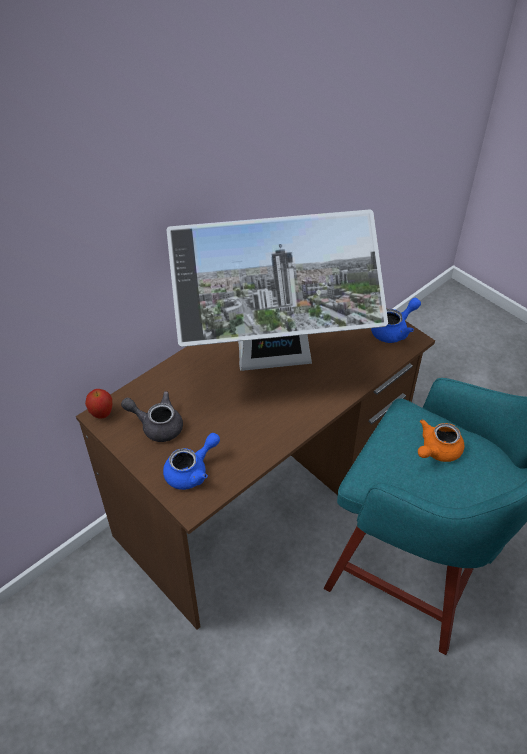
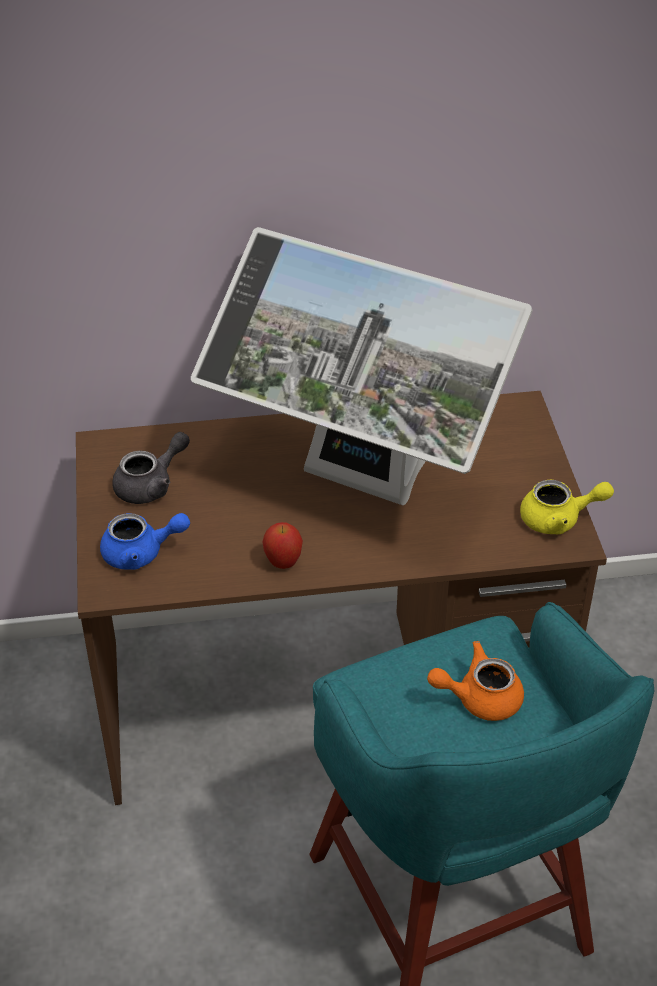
camera: 35 degrees right, 5 degrees down
apple [85,389,112,419] -> apple moved to [262,522,303,569]
grey teapot [121,391,183,442] -> grey teapot turned 90 degrees clockwise [112,432,190,504]
blue teapot [371,298,421,343] -> yellow teapot [520,480,614,534]

